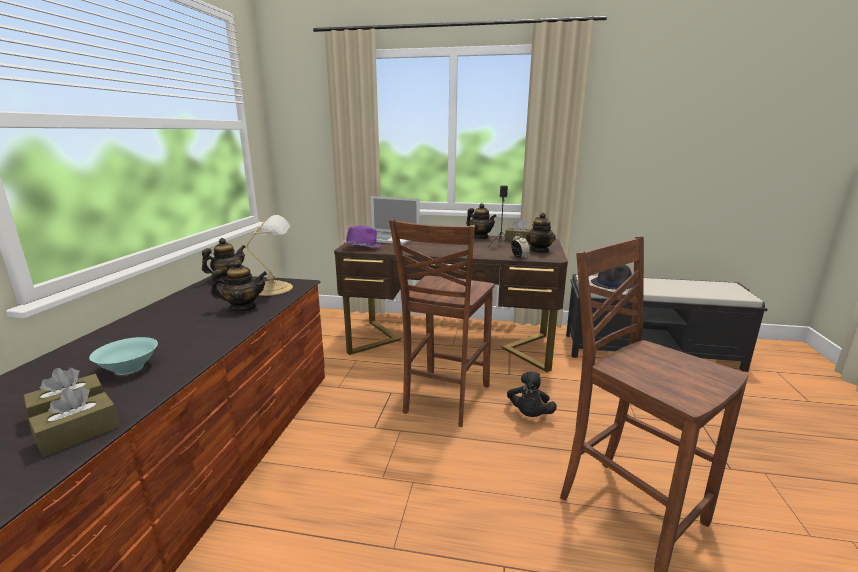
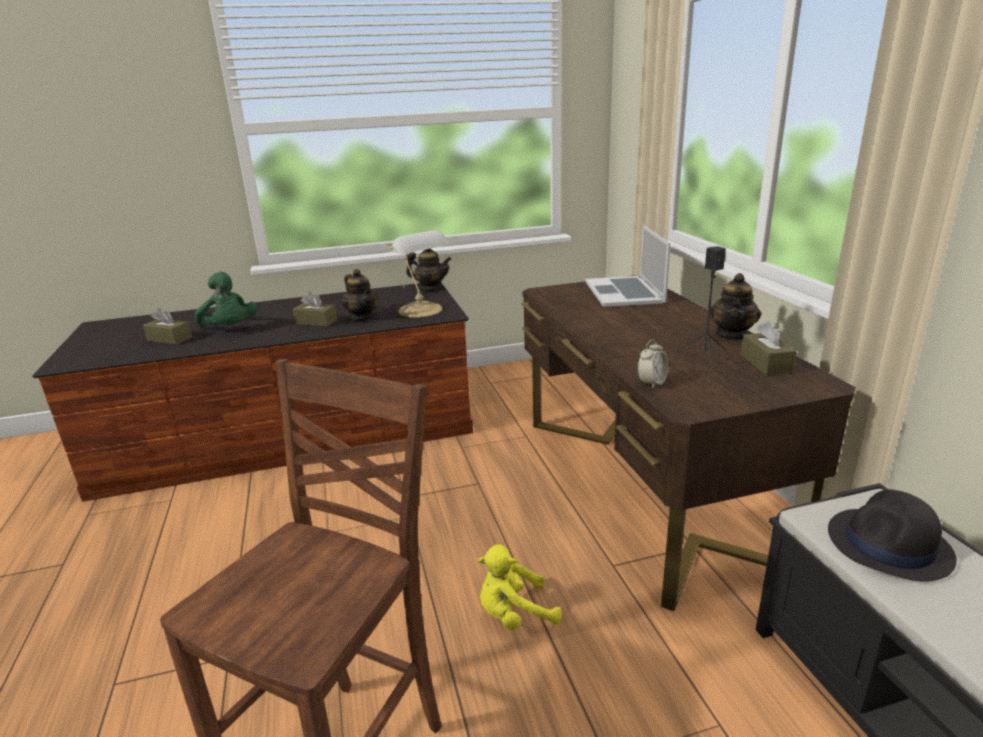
camera: 65 degrees right, 5 degrees up
brown tissue box [28,387,120,457] -> brown tissue box moved to [293,292,338,327]
turquoise bowl [89,337,158,375] -> green plush toy [194,272,257,328]
purple hat [343,226,381,248] -> none
brown chair [389,219,494,427] -> none
black plush toy [507,371,557,417] -> yellow plush toy [478,544,562,630]
teapot [526,213,556,253] -> none

